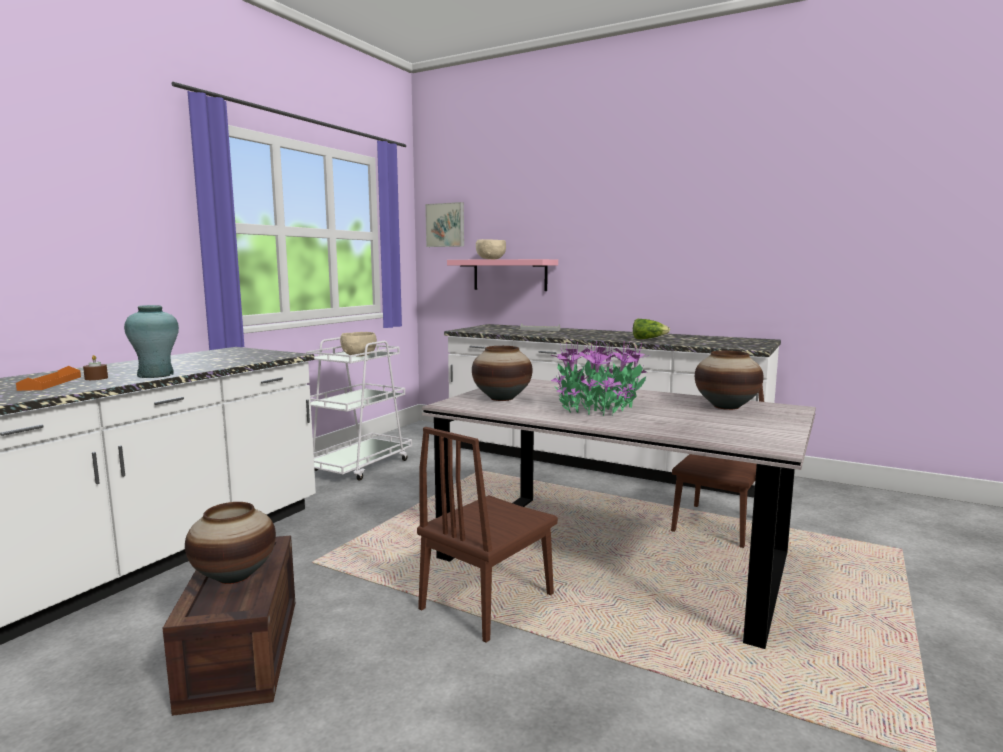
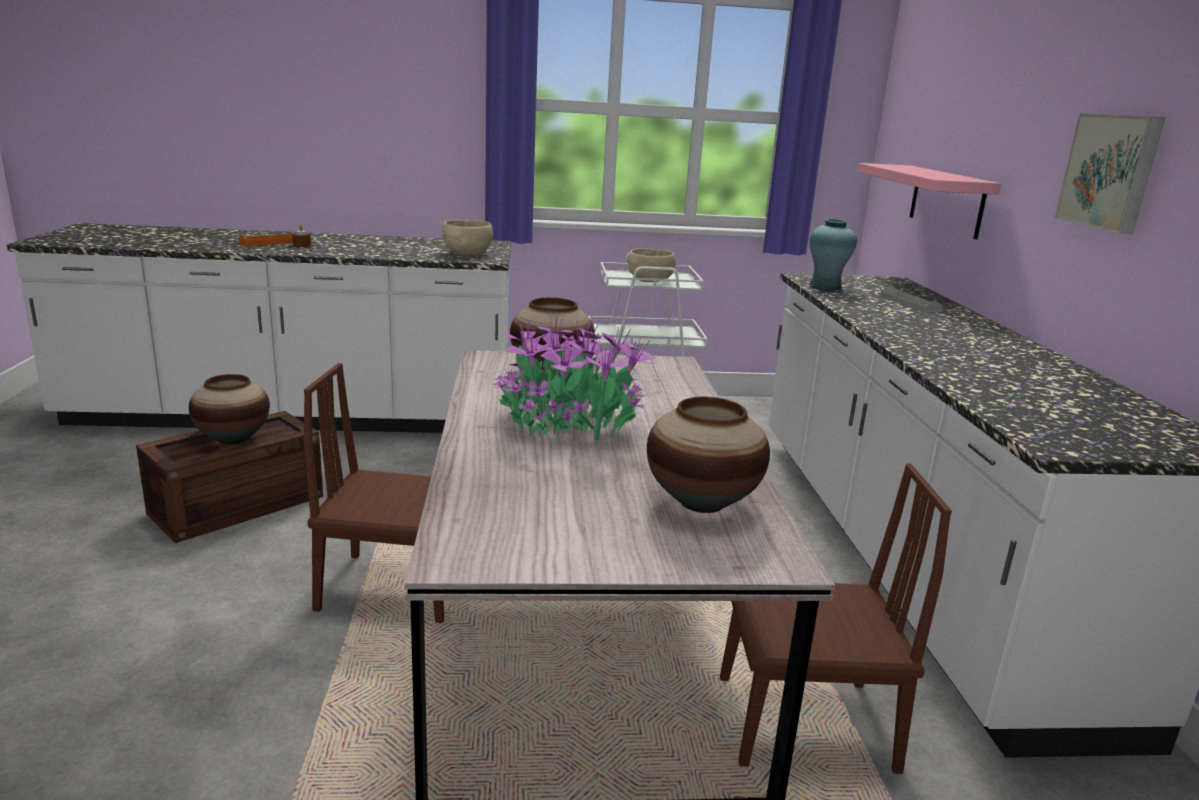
camera: 55 degrees right, 10 degrees up
turquoise vase [124,305,179,378] -> turquoise vase moved to [809,219,857,291]
picture [425,202,464,247] -> picture moved to [1054,113,1165,234]
beige bowl [476,239,506,259] -> beige bowl moved to [442,220,493,256]
lettuce [633,319,670,339] -> none

